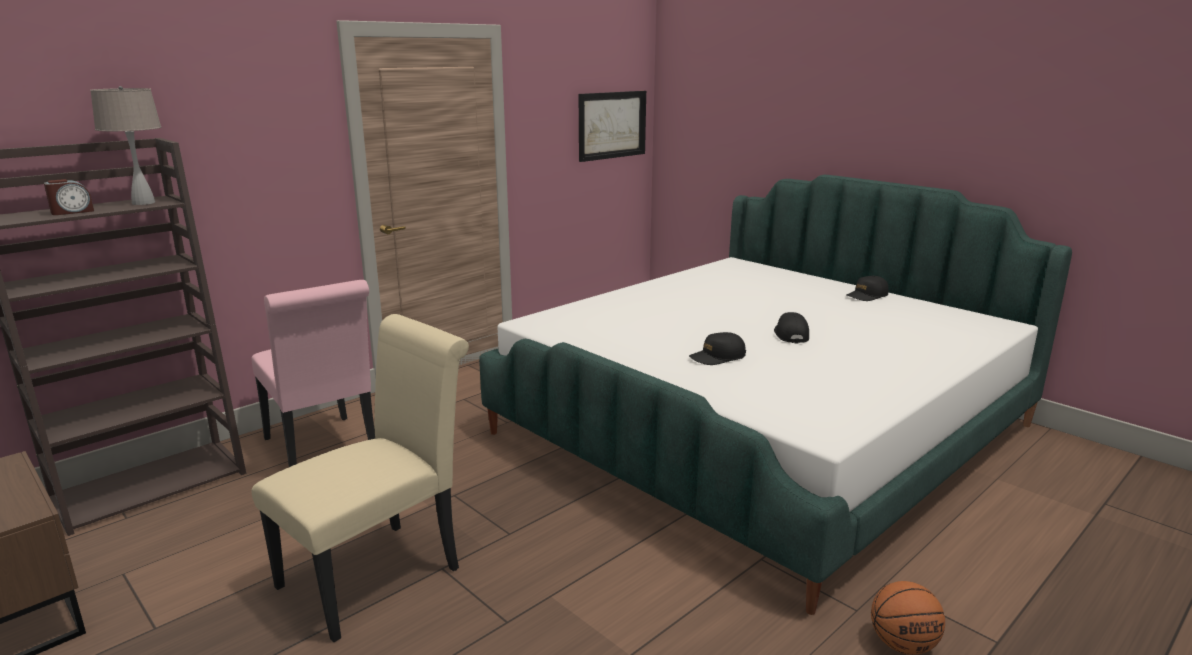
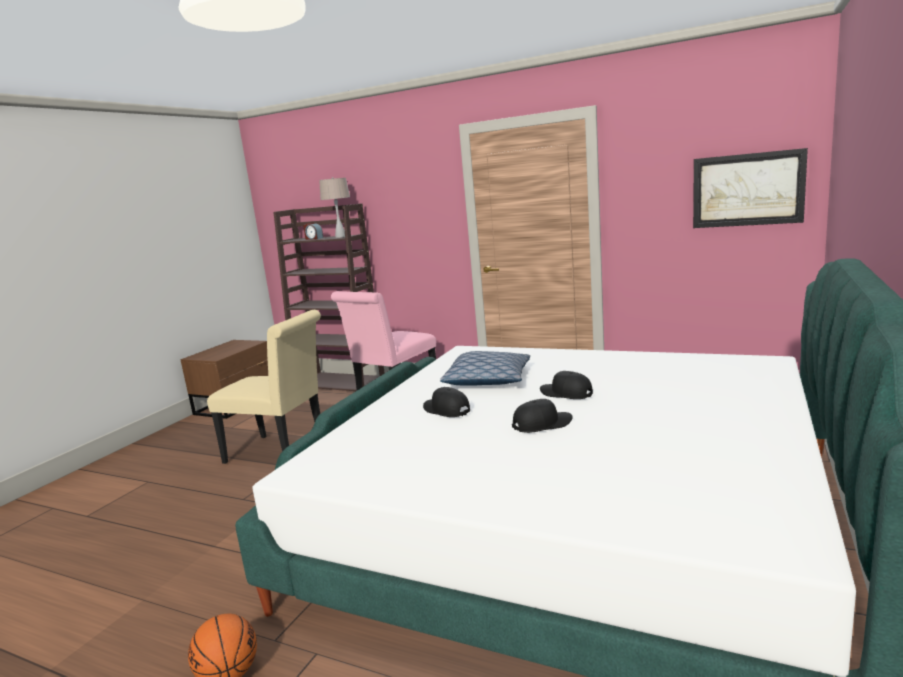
camera: 70 degrees right, 5 degrees down
black cap [846,276,889,301] -> black cap moved to [540,371,593,399]
none -> pillow [440,351,530,386]

